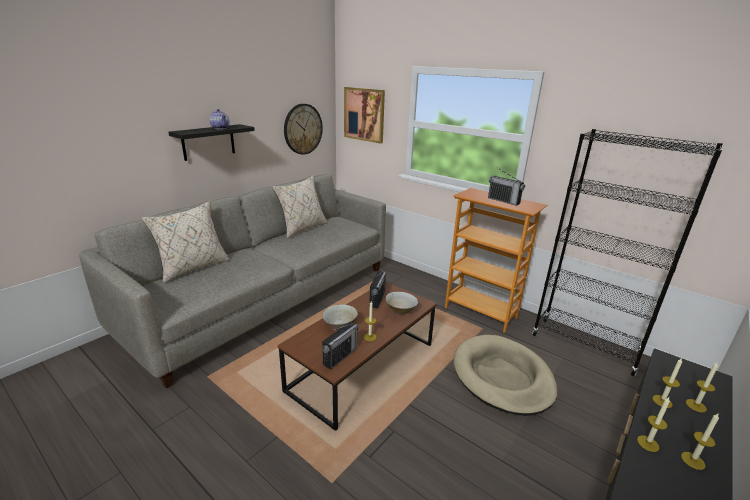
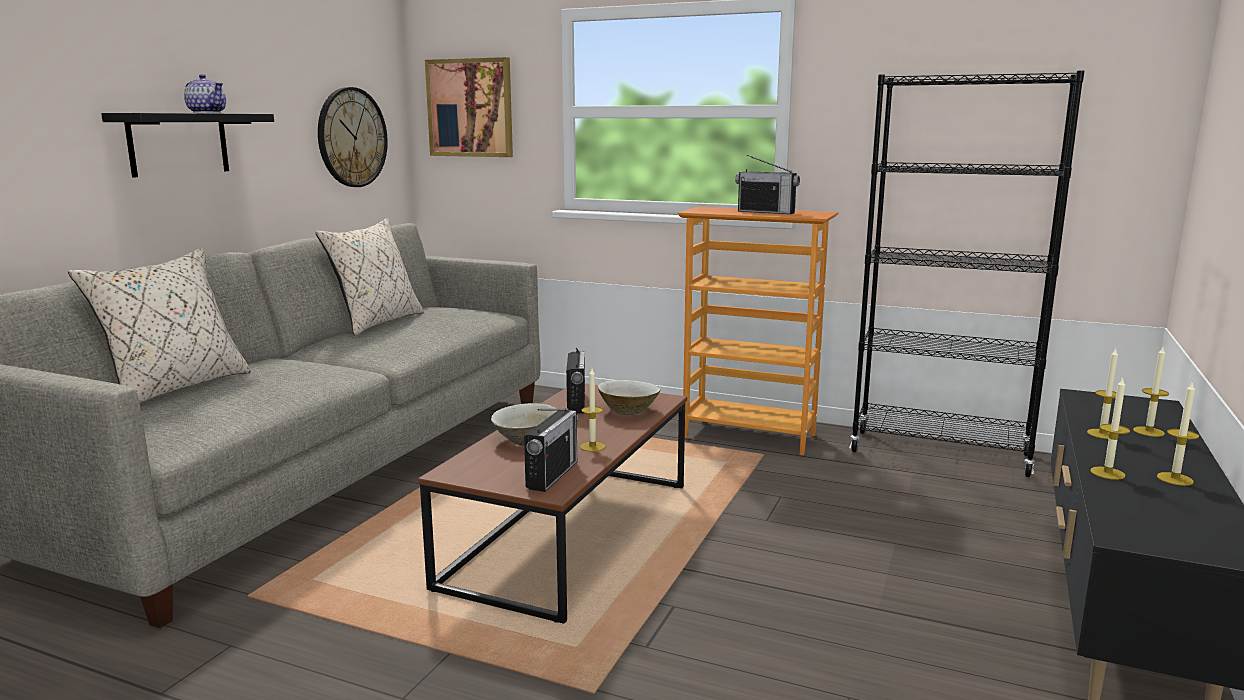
camera: 15 degrees left, 10 degrees down
beige dog bed [454,335,557,416] -> none

